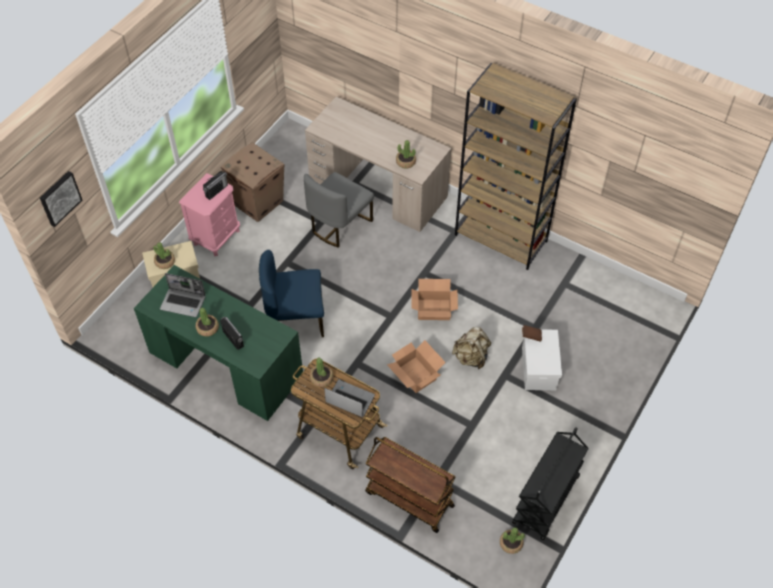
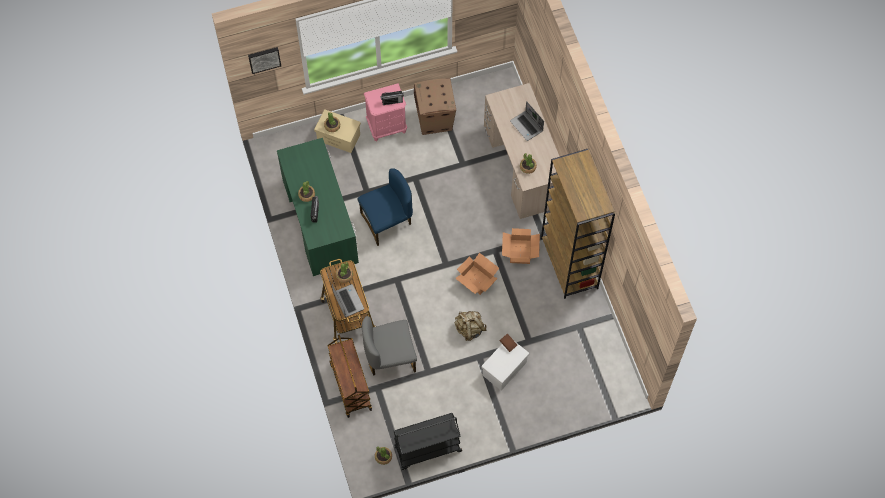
camera: 40 degrees right, 10 degrees up
laptop [160,273,206,317] -> laptop moved to [510,101,544,141]
blue chair [259,250,324,337] -> blue chair turned 120 degrees clockwise [358,168,413,246]
grey chair [304,172,374,248] -> grey chair moved to [362,316,417,376]
cardboard box [387,340,446,393] -> cardboard box moved to [502,228,540,264]

